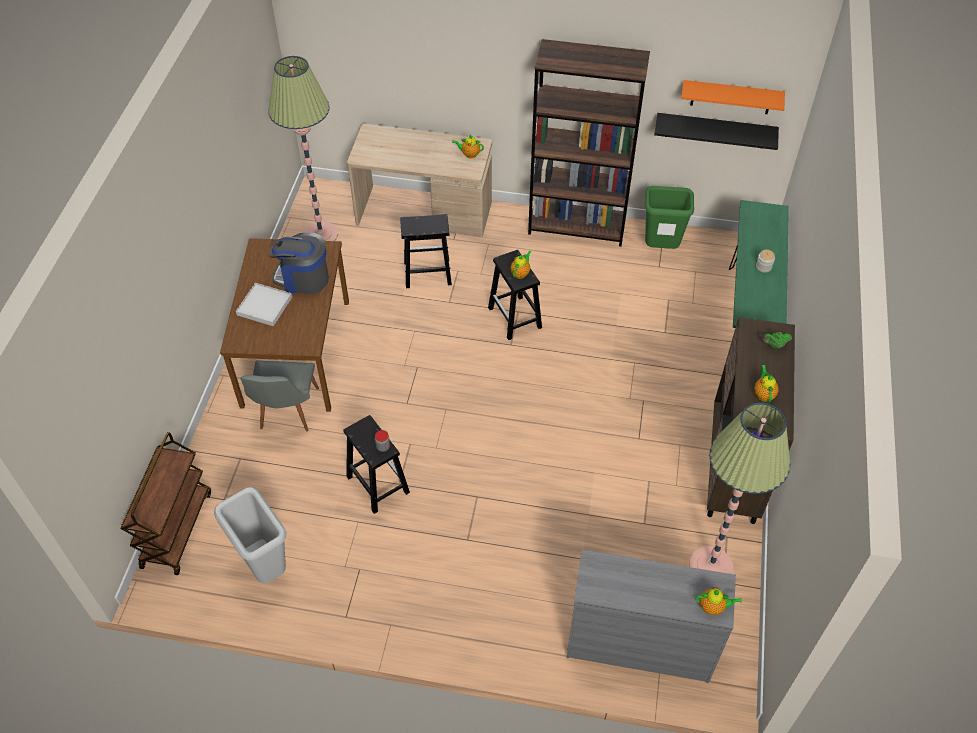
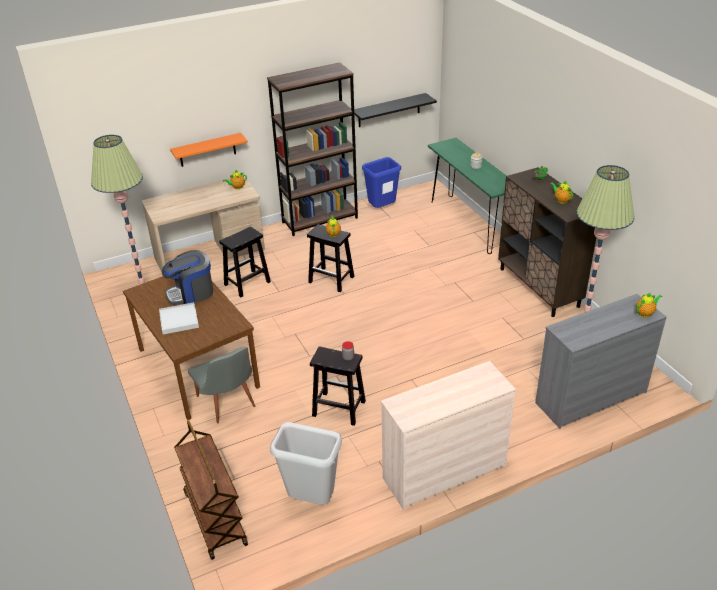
camera: 35 degrees left, 15 degrees down
green trash can [645,186,694,249] -> blue trash can [362,157,401,208]
orange shelf [681,80,785,114] -> orange shelf moved to [170,133,248,167]
none -> beige dresser [381,361,516,510]

